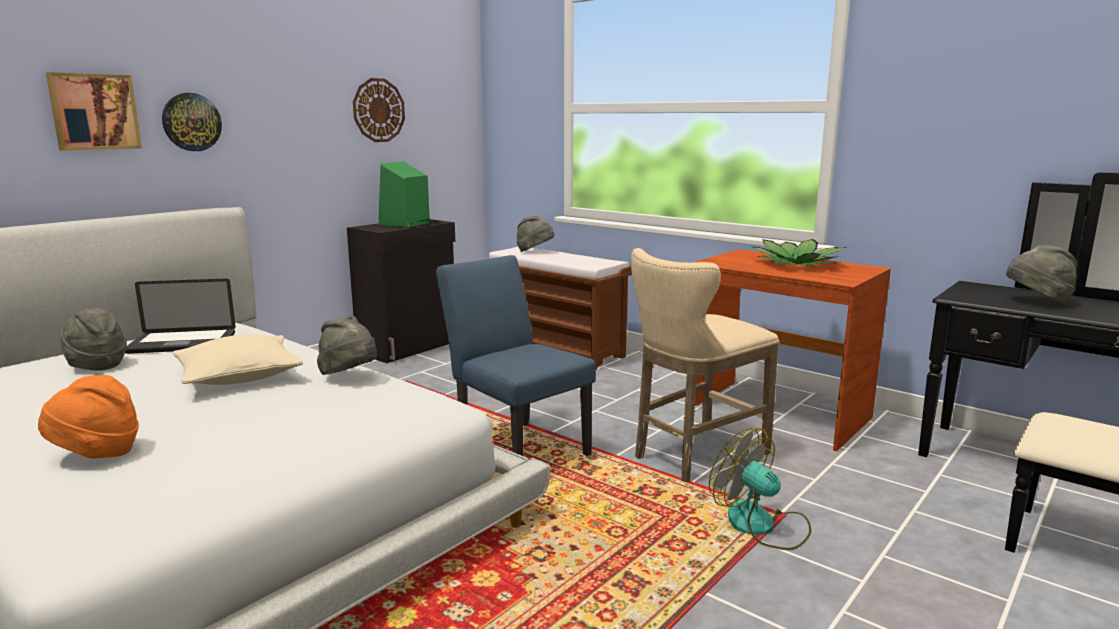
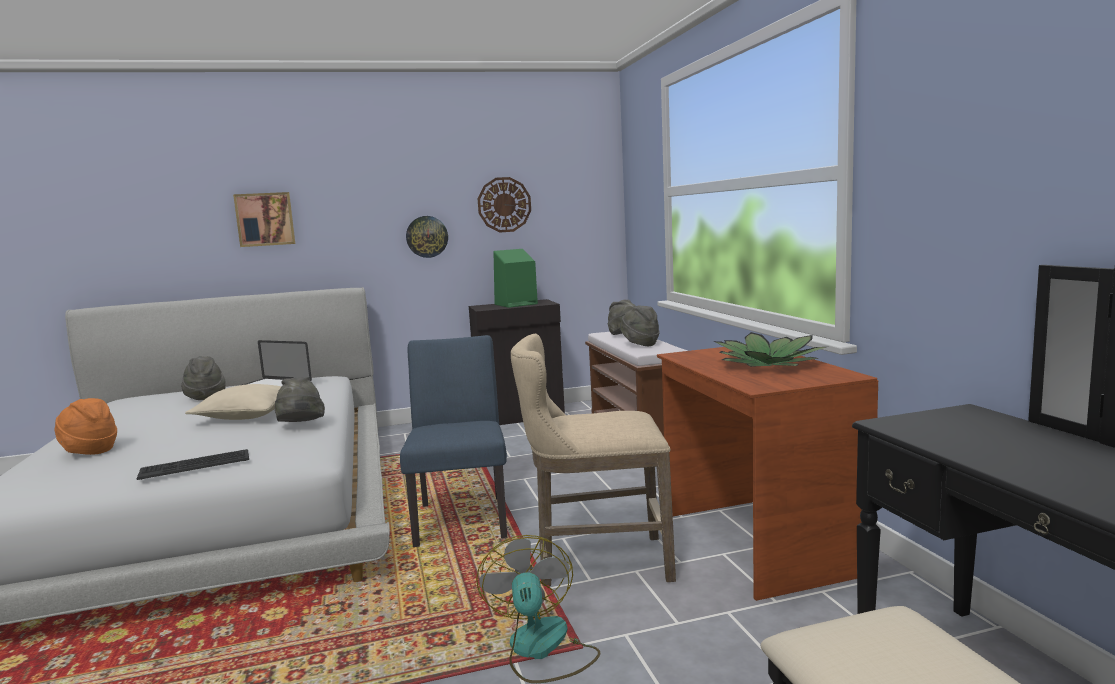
camera: 35 degrees right, 5 degrees down
wall clock [162,93,222,151] -> wall clock moved to [406,216,448,258]
grey hat [1006,245,1077,304] -> grey hat moved to [620,305,660,346]
none -> keyboard [137,449,249,480]

